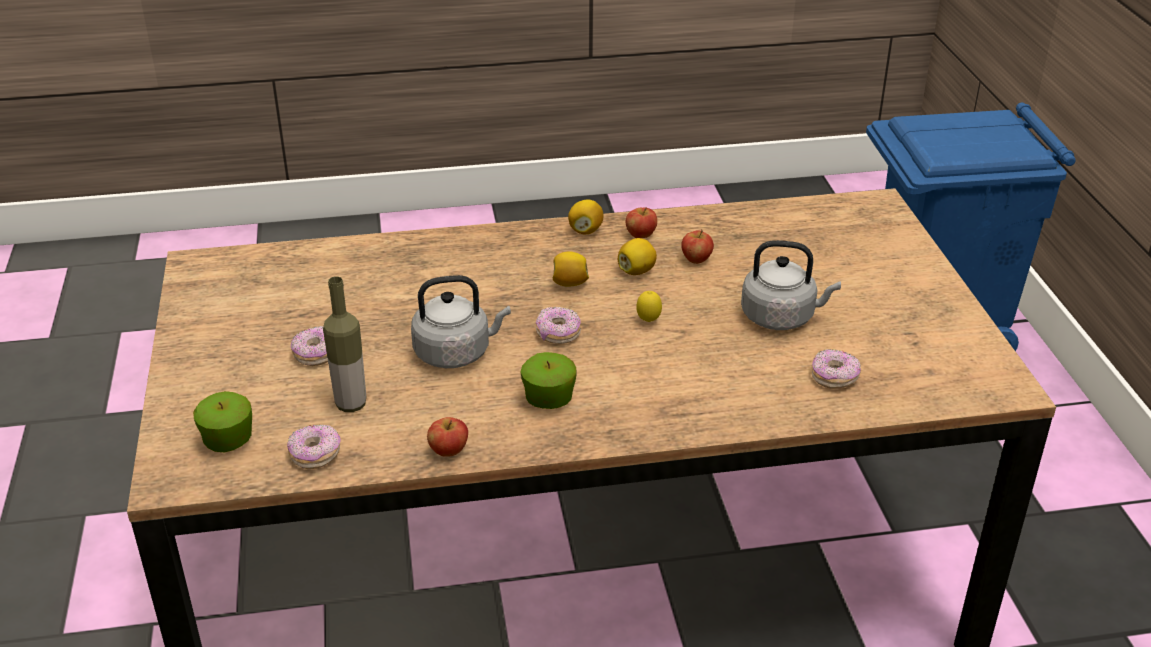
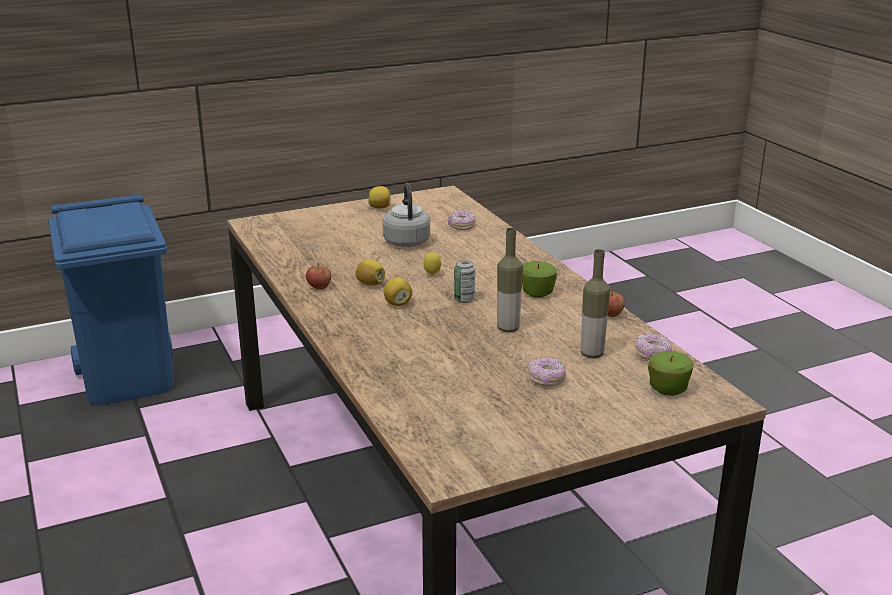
camera: 105 degrees left, 10 degrees down
grey kettle [411,275,511,368] -> bottle [497,228,523,333]
donut [536,307,581,344] -> can [454,260,475,303]
lemon [568,199,603,234] -> lemon moved to [368,186,391,209]
apple [681,229,714,264] -> none

